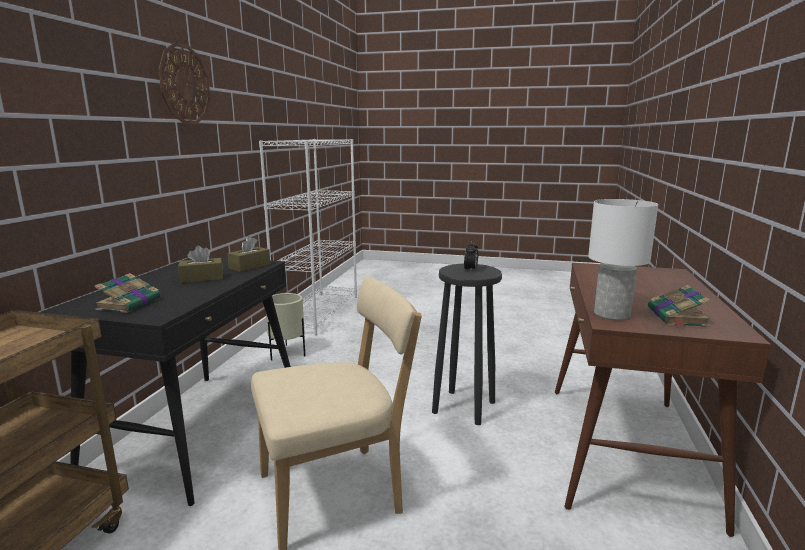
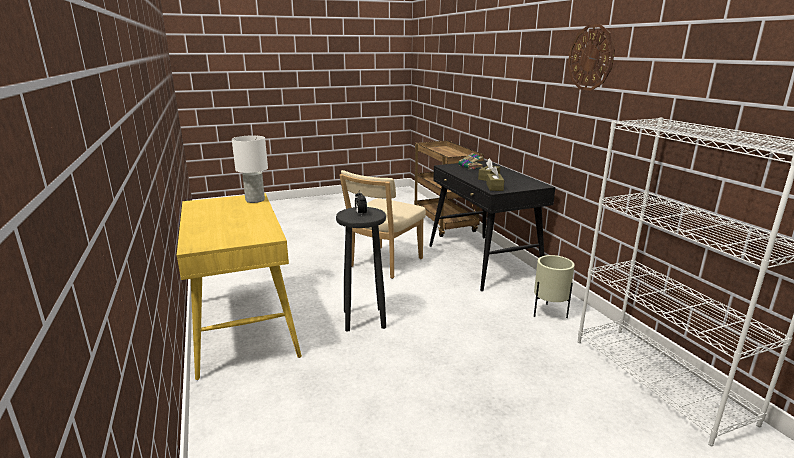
camera: 145 degrees right, 5 degrees up
brown desk [555,263,771,537] -> yellow desk [177,193,302,380]
book [648,285,710,327] -> none

